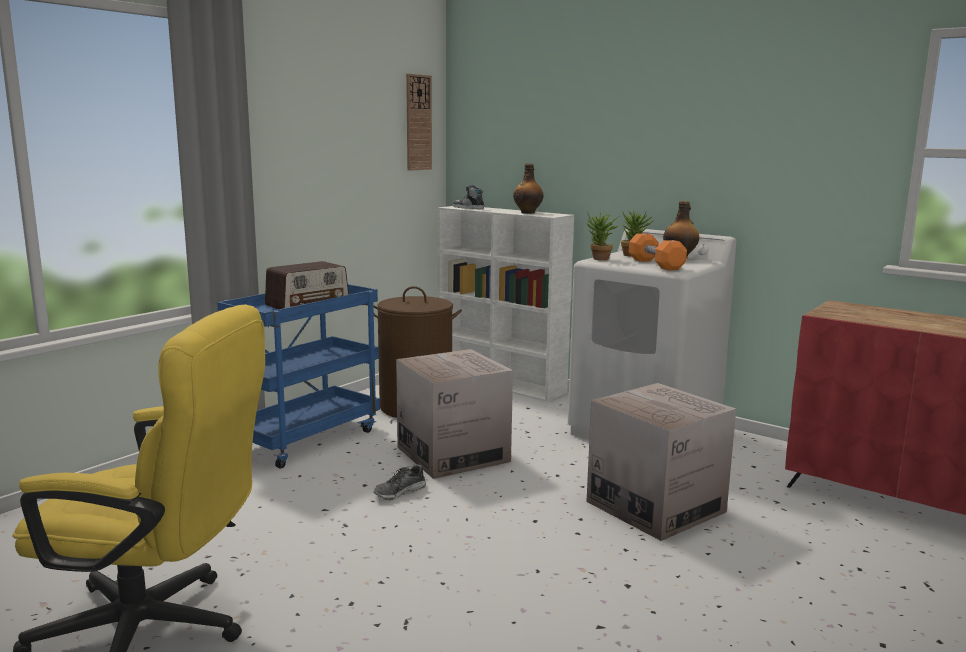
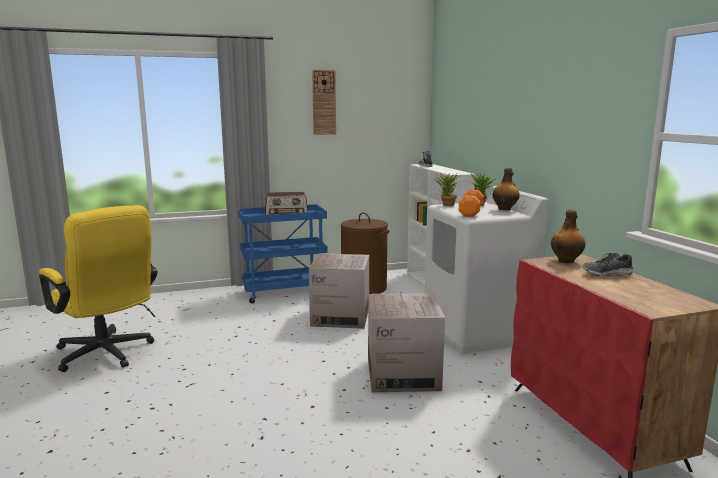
camera: 35 degrees right, 0 degrees up
shoe [374,464,426,500] -> shoe moved to [582,253,634,277]
wall clock [406,74,432,171] -> wall clock moved to [312,70,336,135]
bottle [513,164,544,214] -> bottle moved to [551,210,586,263]

